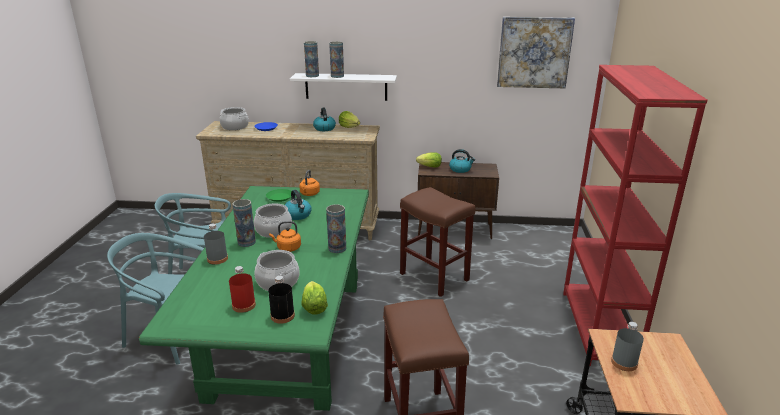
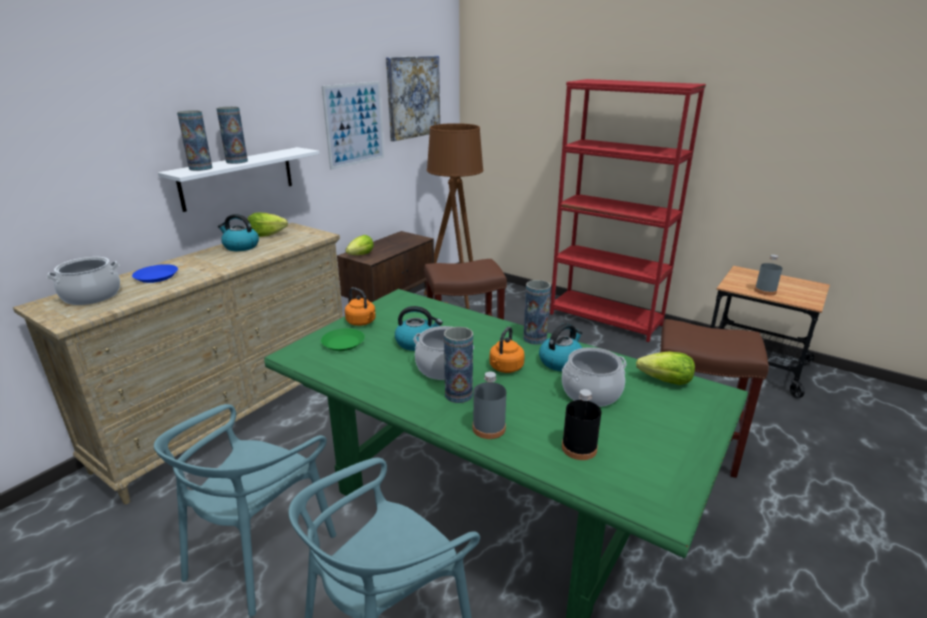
camera: 60 degrees left, 0 degrees up
red bottle [229,266,256,313] -> none
black bottle [268,276,295,324] -> black bottle moved to [562,389,601,460]
kettle [449,149,475,173] -> kettle moved to [539,323,583,371]
none -> picture [322,81,384,170]
none -> brown floor lamp [424,123,484,309]

